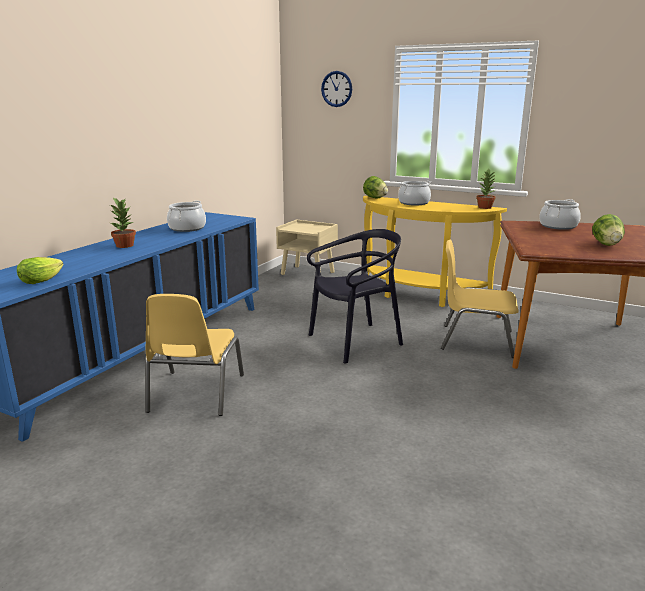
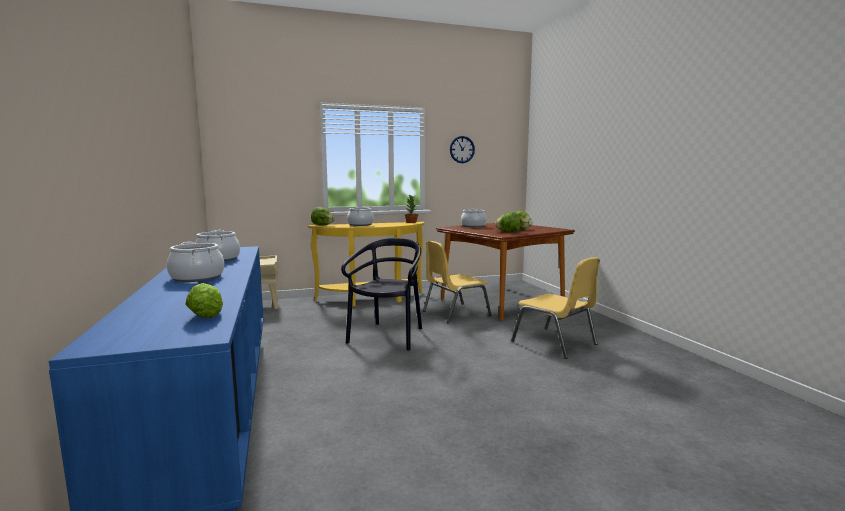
camera: 45 degrees left, 10 degrees down
potted plant [110,197,136,248] -> cooking pot [167,242,224,282]
yellow chair [145,294,244,416] -> yellow chair moved to [511,257,600,359]
wall clock [321,71,352,107] -> wall clock moved to [450,136,475,163]
none -> lettuce [495,212,521,232]

